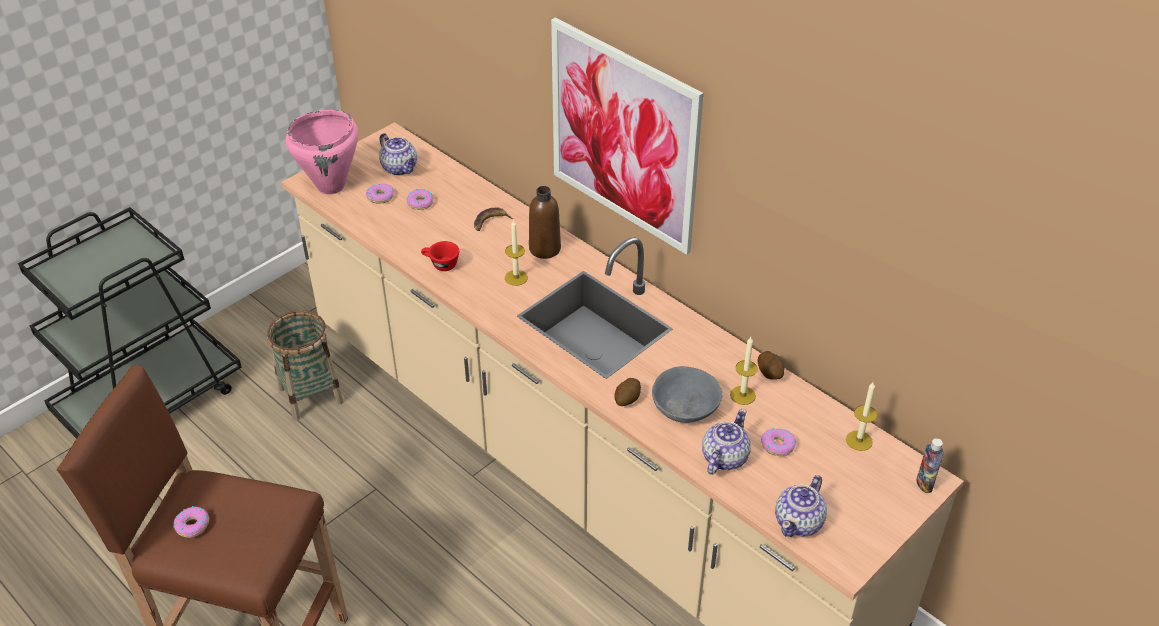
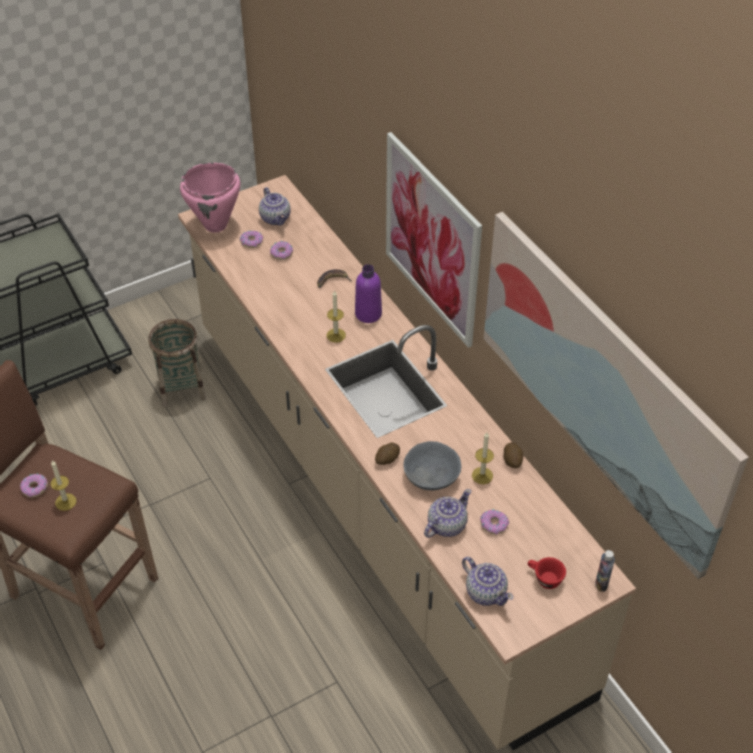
camera: 15 degrees right, 5 degrees up
red cup [421,241,459,271] -> red cup moved to [528,557,566,589]
brown bottle [529,186,561,259] -> purple bottle [355,264,382,323]
teapot [775,475,827,537] -> teapot turned 90 degrees counterclockwise [462,557,513,606]
candle [846,382,877,451] -> candle moved to [50,460,76,511]
none -> picture [484,212,749,579]

